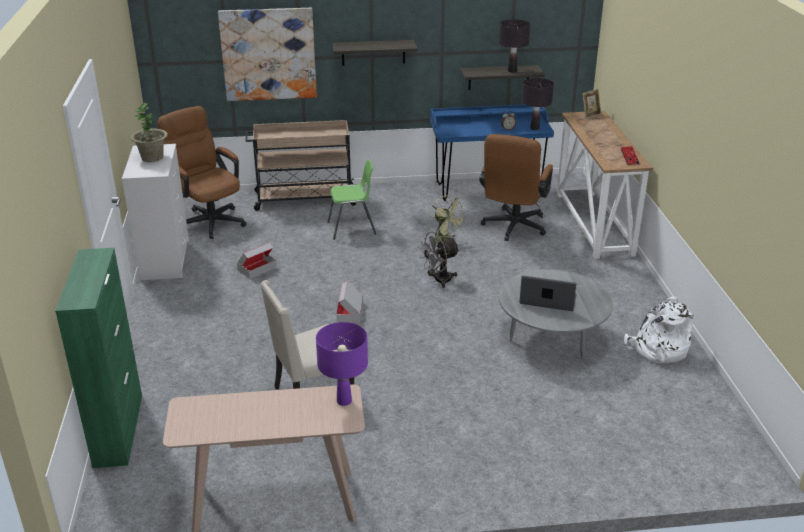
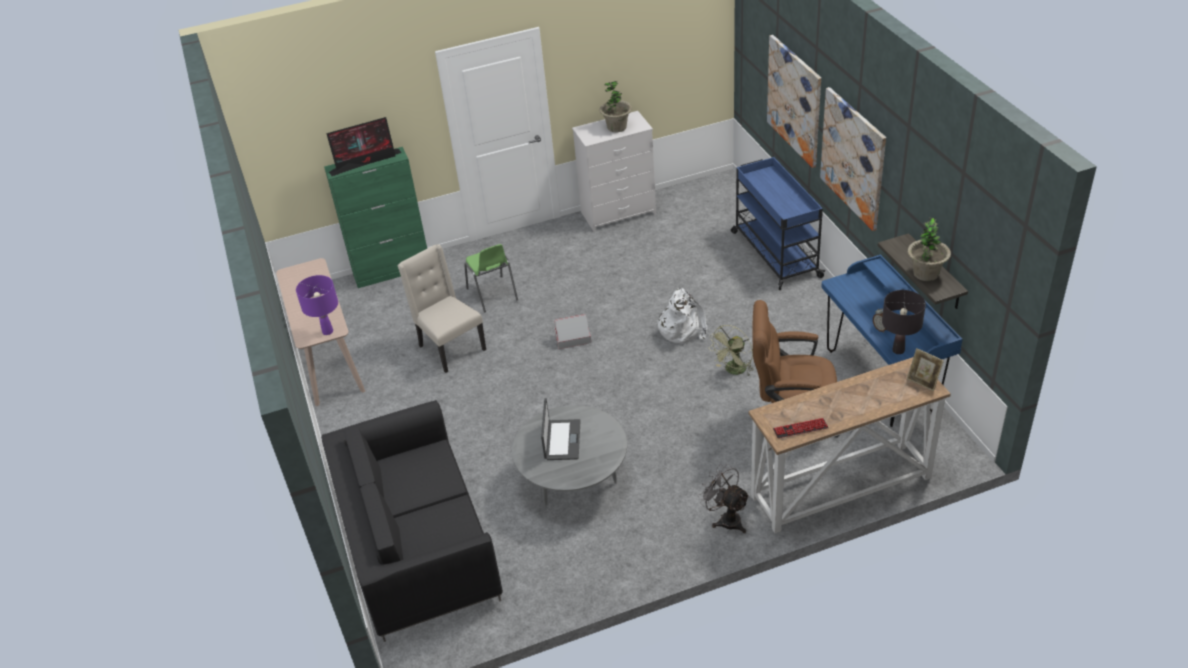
camera: 80 degrees right, 10 degrees up
brown office chair [157,106,247,239] -> none
cardboard box [237,242,277,279] -> none
beige cart [245,120,356,211] -> blue cart [731,157,826,290]
green chair [327,159,376,240] -> green chair moved to [464,244,518,312]
shelf [333,40,417,66] -> picture [820,87,886,231]
grey fan [417,232,460,288] -> grey fan moved to [698,464,750,533]
black table lamp [499,19,531,72] -> potted plant [907,218,951,281]
white backpack [624,296,694,364] -> white backpack moved to [655,288,707,344]
none -> black sofa [321,400,503,642]
none -> monitor [326,117,402,176]

